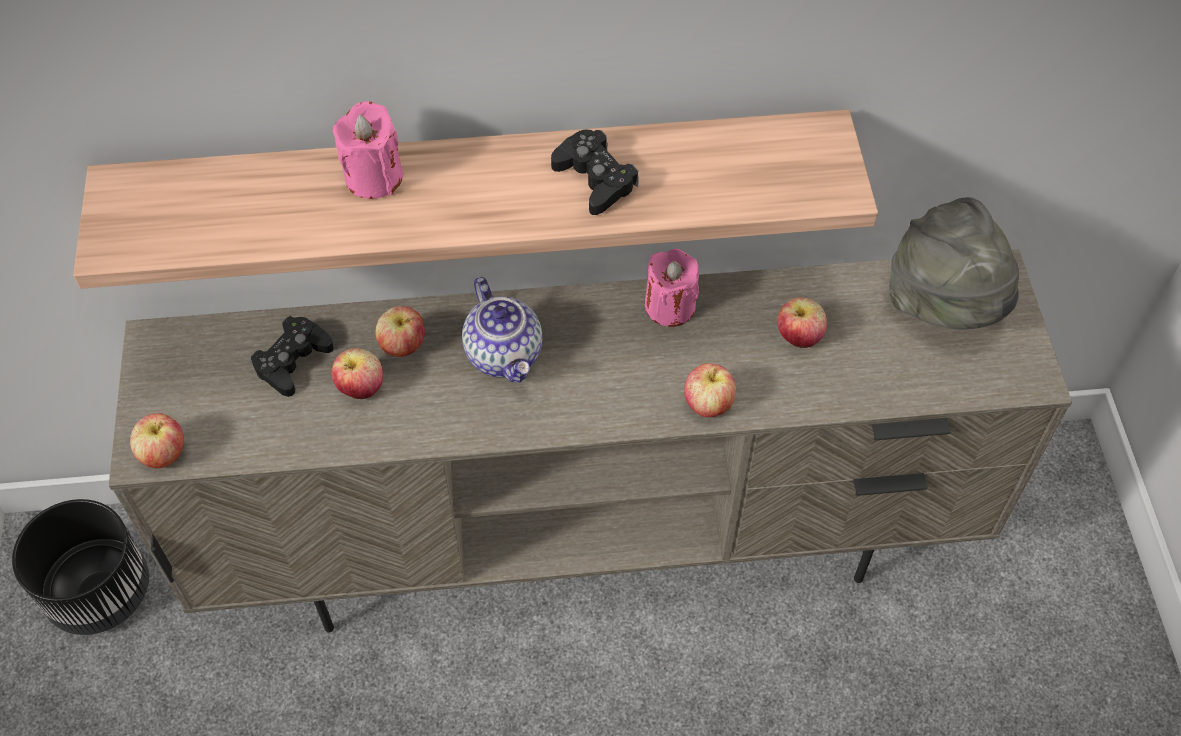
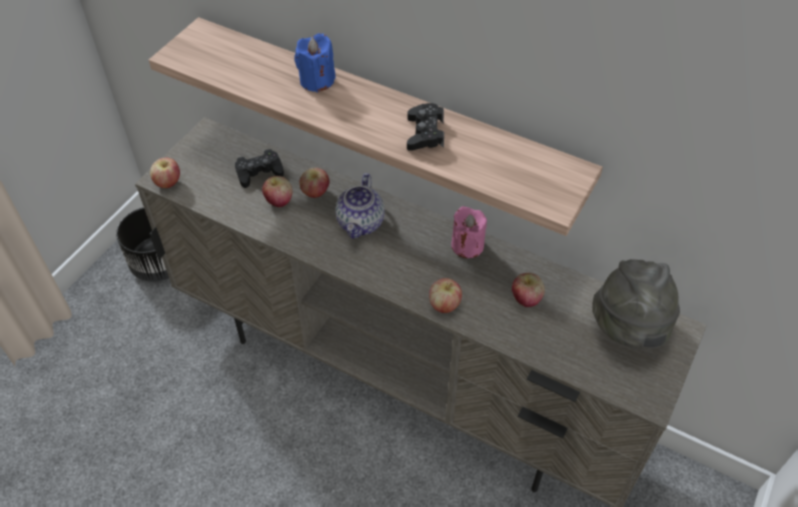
camera: 35 degrees right, 5 degrees down
pink candle [333,101,403,199] -> blue candle [294,33,336,93]

